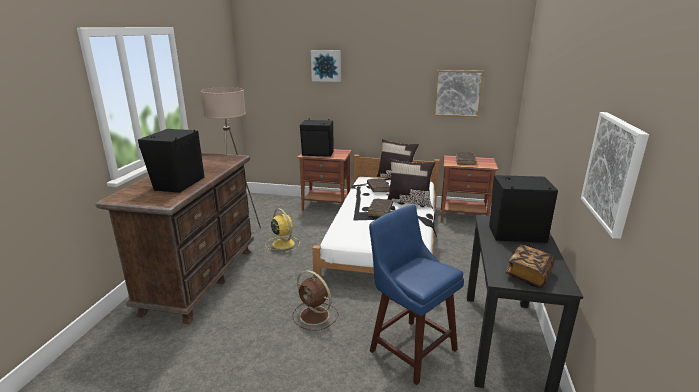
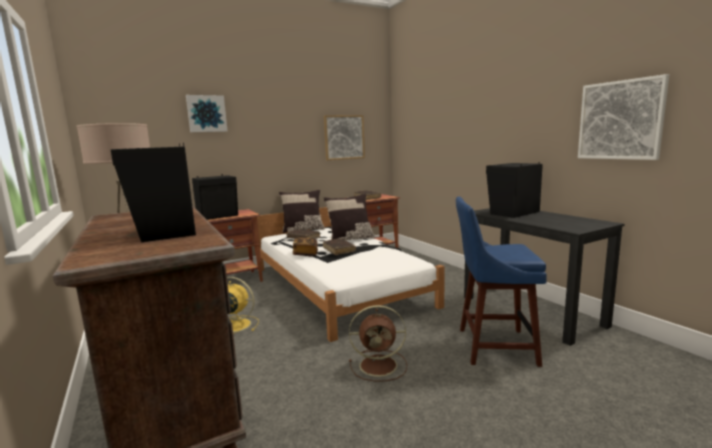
camera: 40 degrees left, 10 degrees down
book [506,245,555,288] -> book moved to [293,238,318,257]

